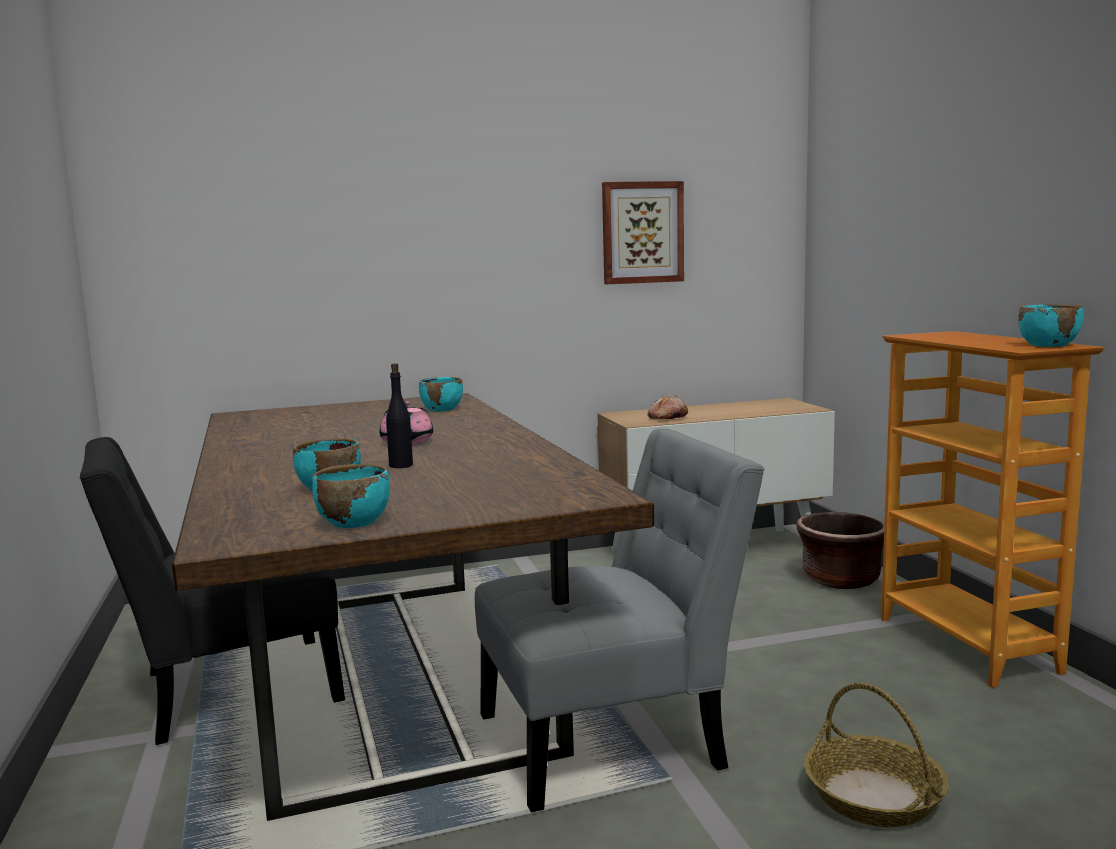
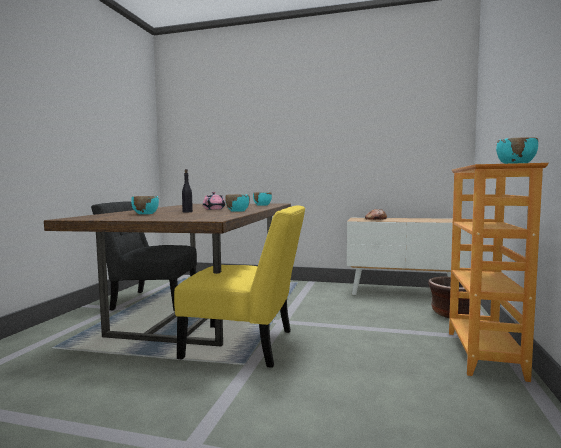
camera: 30 degrees right, 5 degrees down
turquoise bowl [312,464,390,528] -> turquoise bowl moved to [225,194,250,212]
grey chair [475,428,764,813] -> yellow chair [174,205,305,368]
picture [602,181,684,284] -> none
basket [804,683,949,827] -> none

